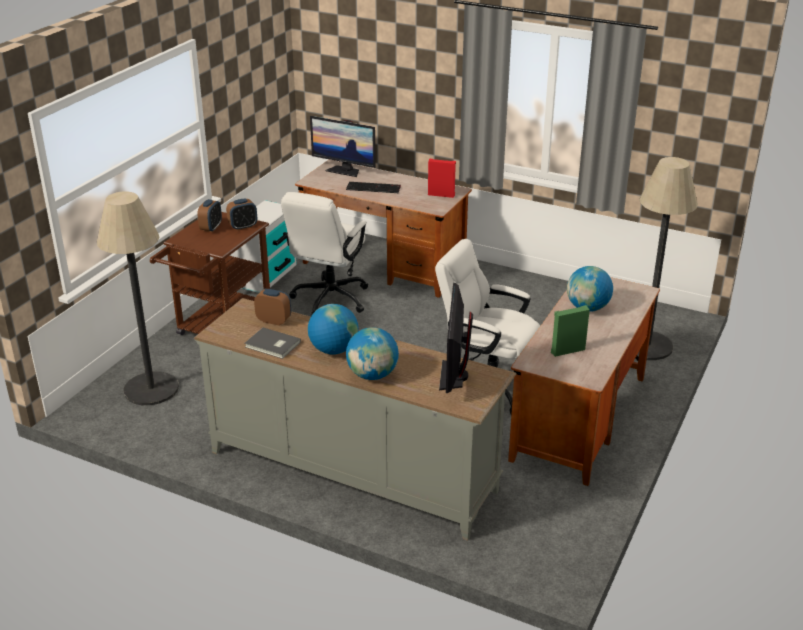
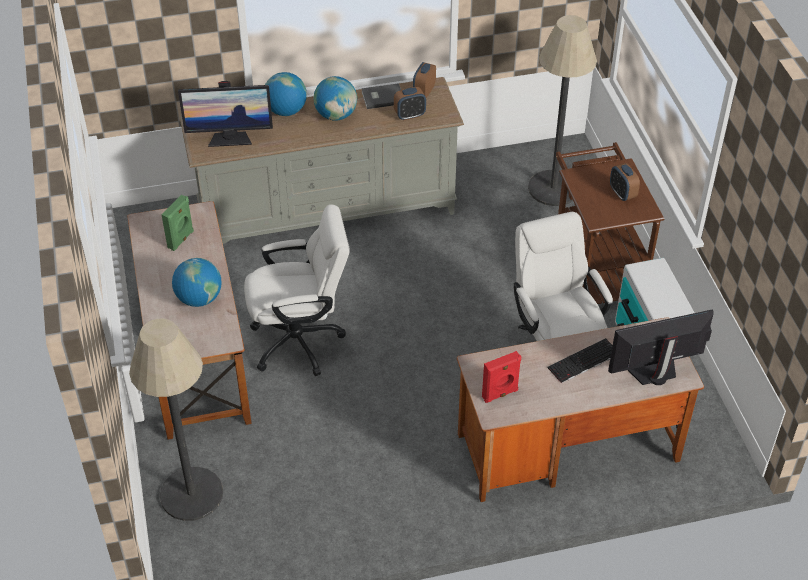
camera: 140 degrees right, 15 degrees up
alarm clock [226,198,257,230] -> alarm clock moved to [413,62,436,98]
monitor [439,283,473,393] -> monitor turned 120 degrees clockwise [178,81,273,147]

